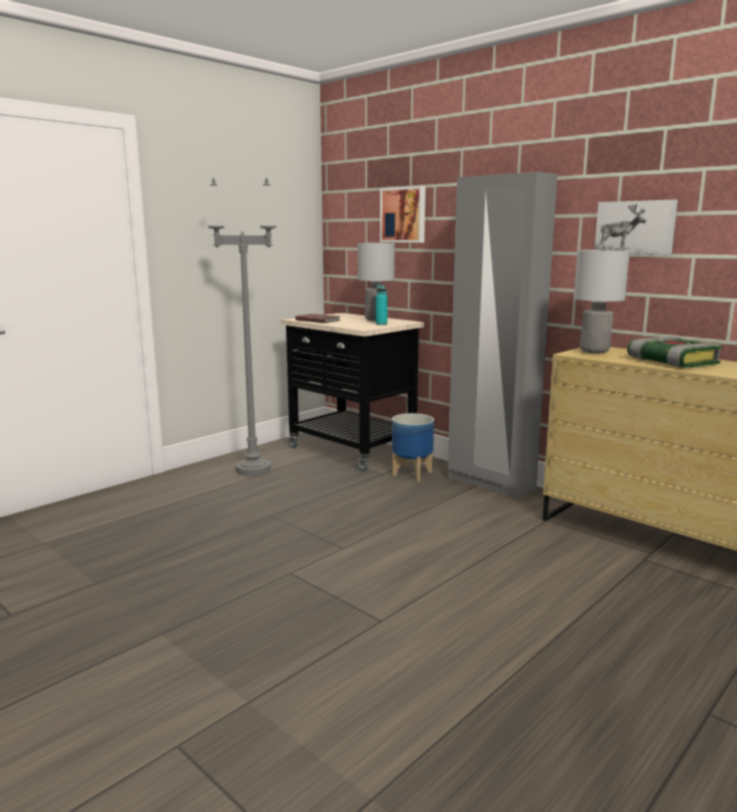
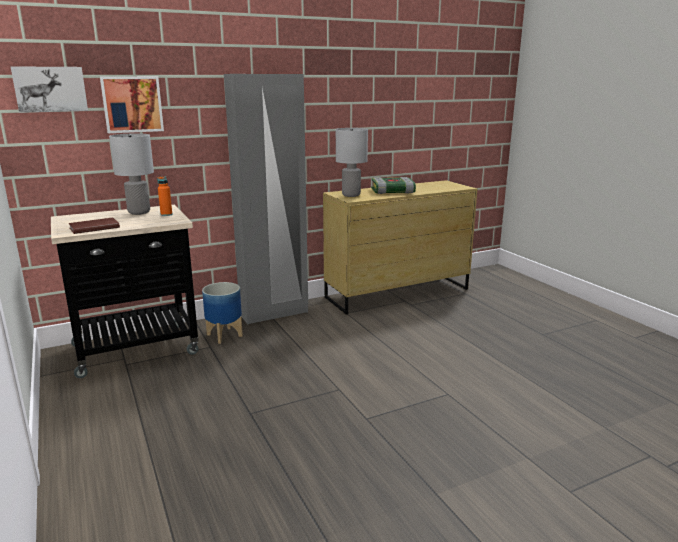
camera: 70 degrees left, 5 degrees up
grey floor lamp [208,177,276,476] -> none
turquoise bottle [376,285,388,325] -> orange bottle [157,176,172,216]
picture [594,200,678,255] -> picture moved to [10,66,88,113]

